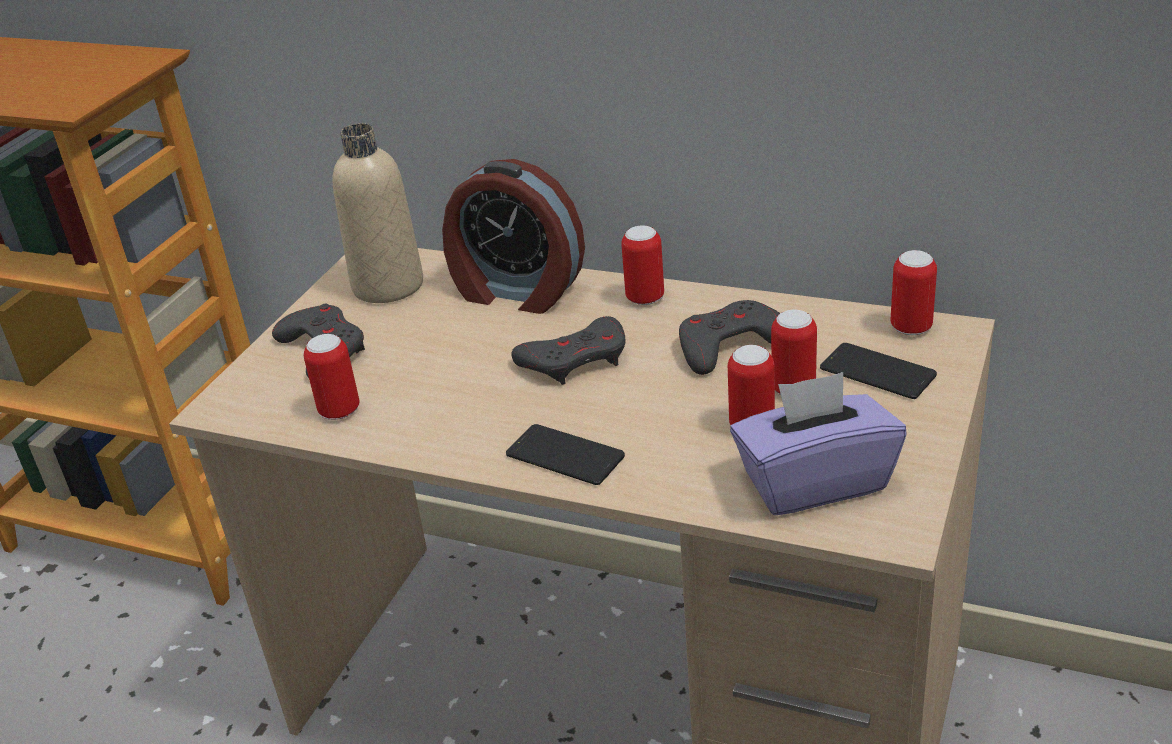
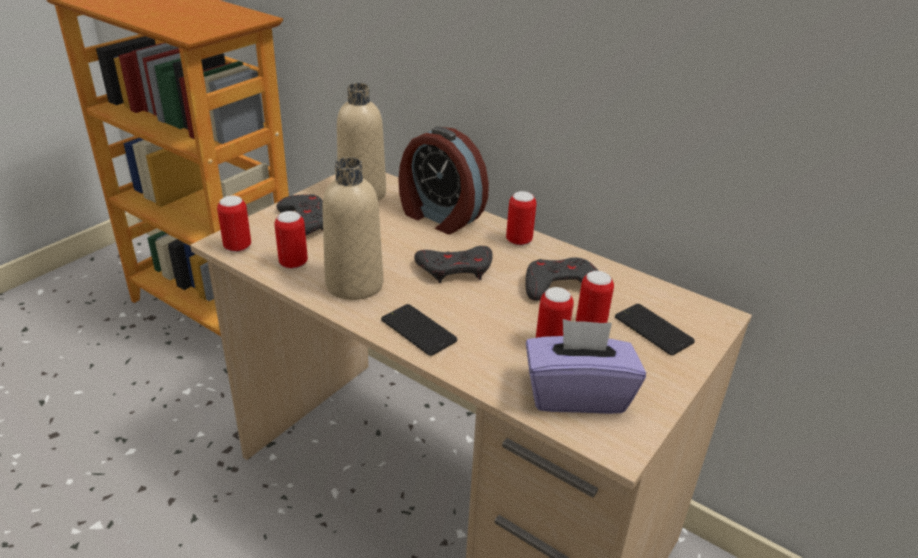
camera: 10 degrees right, 0 degrees up
can [891,250,937,335] -> can moved to [217,196,251,252]
none -> beige bottle [322,157,383,300]

